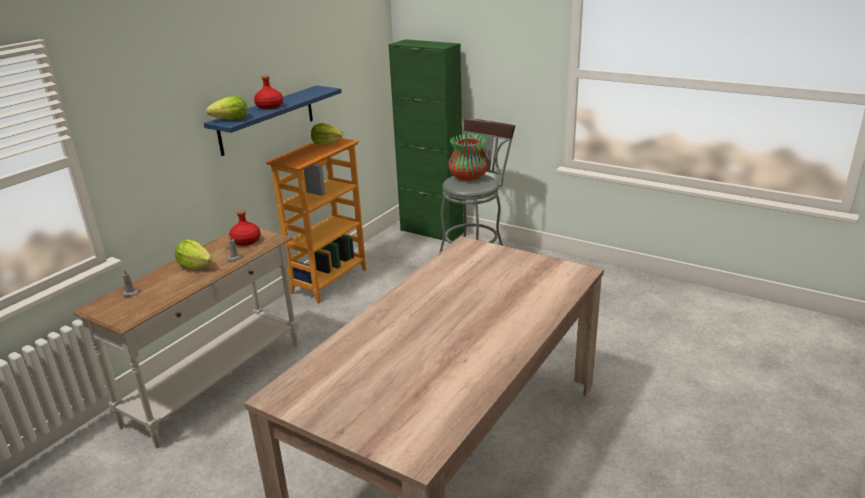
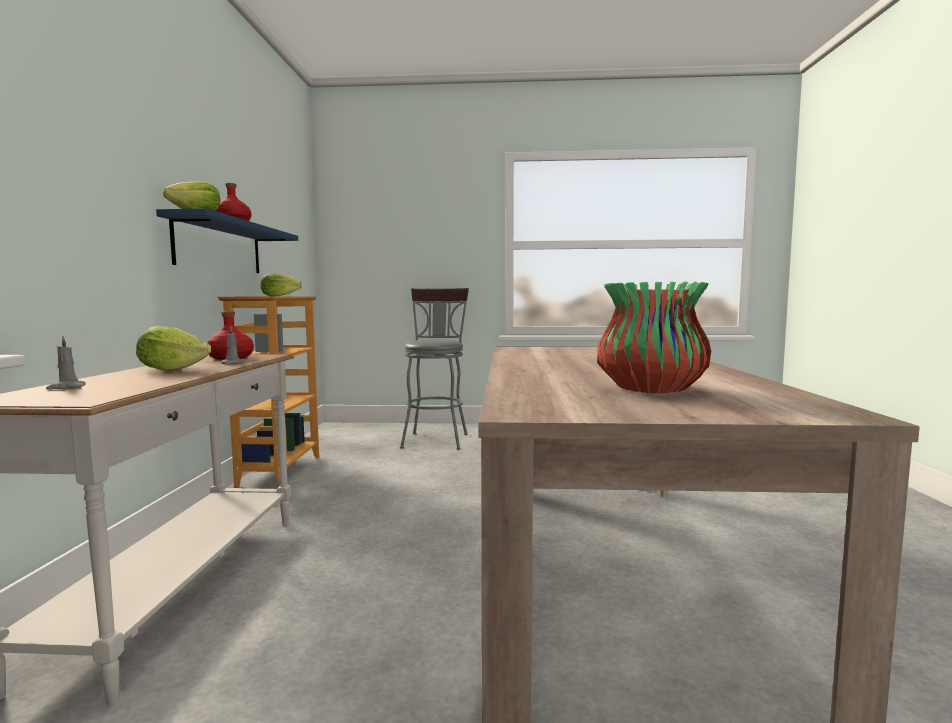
camera: 30 degrees left, 20 degrees down
green cabinet [389,39,464,241] -> none
vase [449,134,489,181] -> vase moved to [597,281,711,393]

